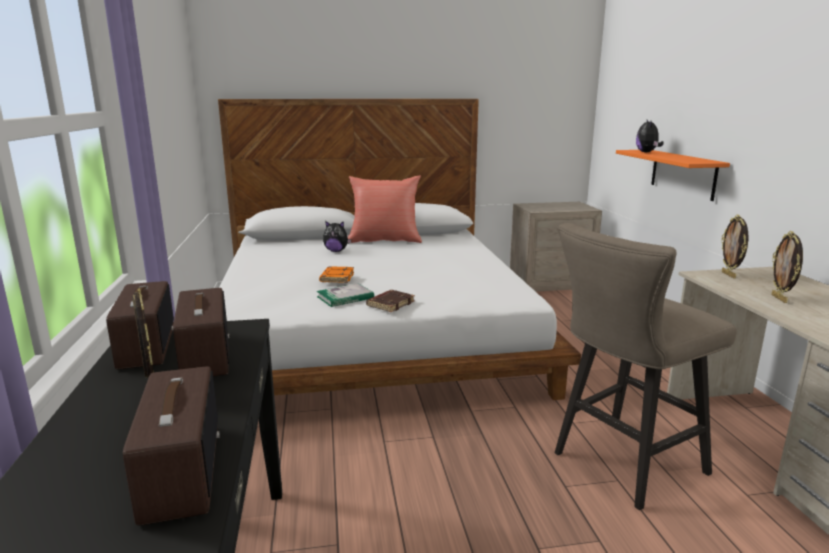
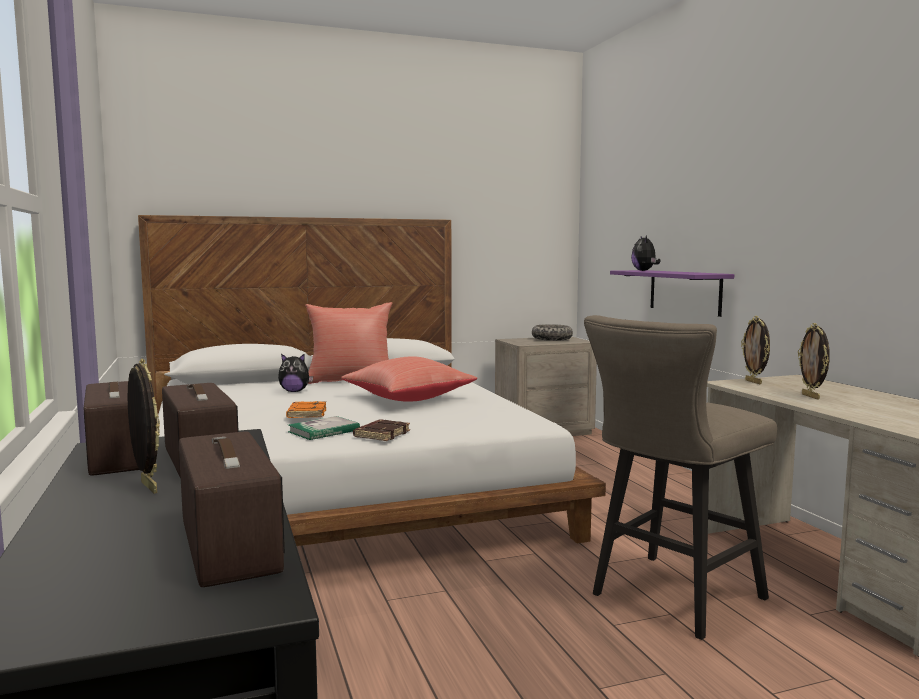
camera: 10 degrees left, 10 degrees down
orange shelf [616,150,730,201] -> purple shelf [610,270,734,317]
none -> red pillow [341,356,478,402]
none -> bowl [532,324,573,341]

